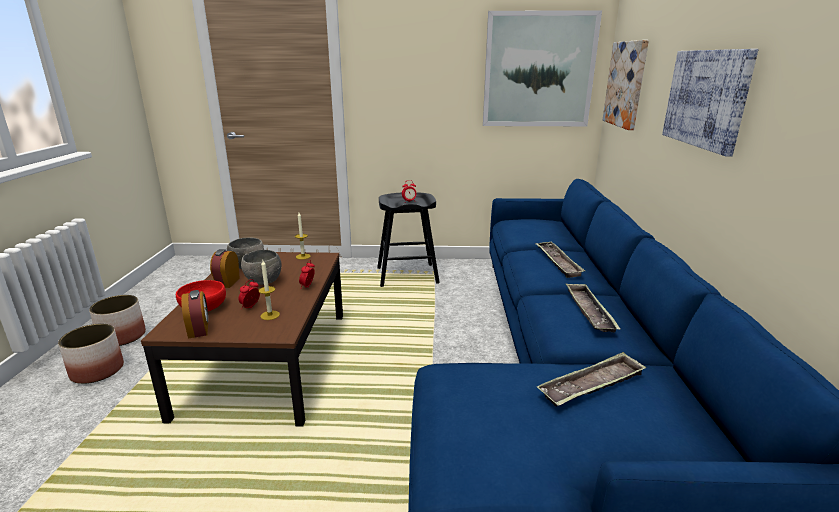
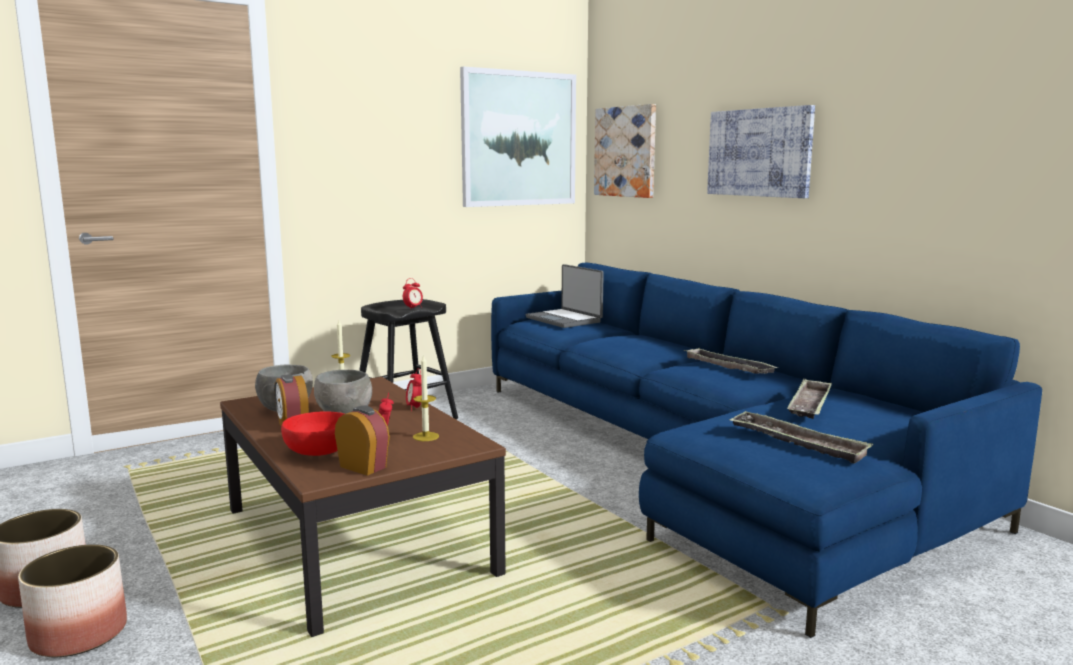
camera: 35 degrees left, 10 degrees down
tray [535,242,585,278] -> tray moved to [730,411,873,464]
none -> laptop [525,264,604,328]

